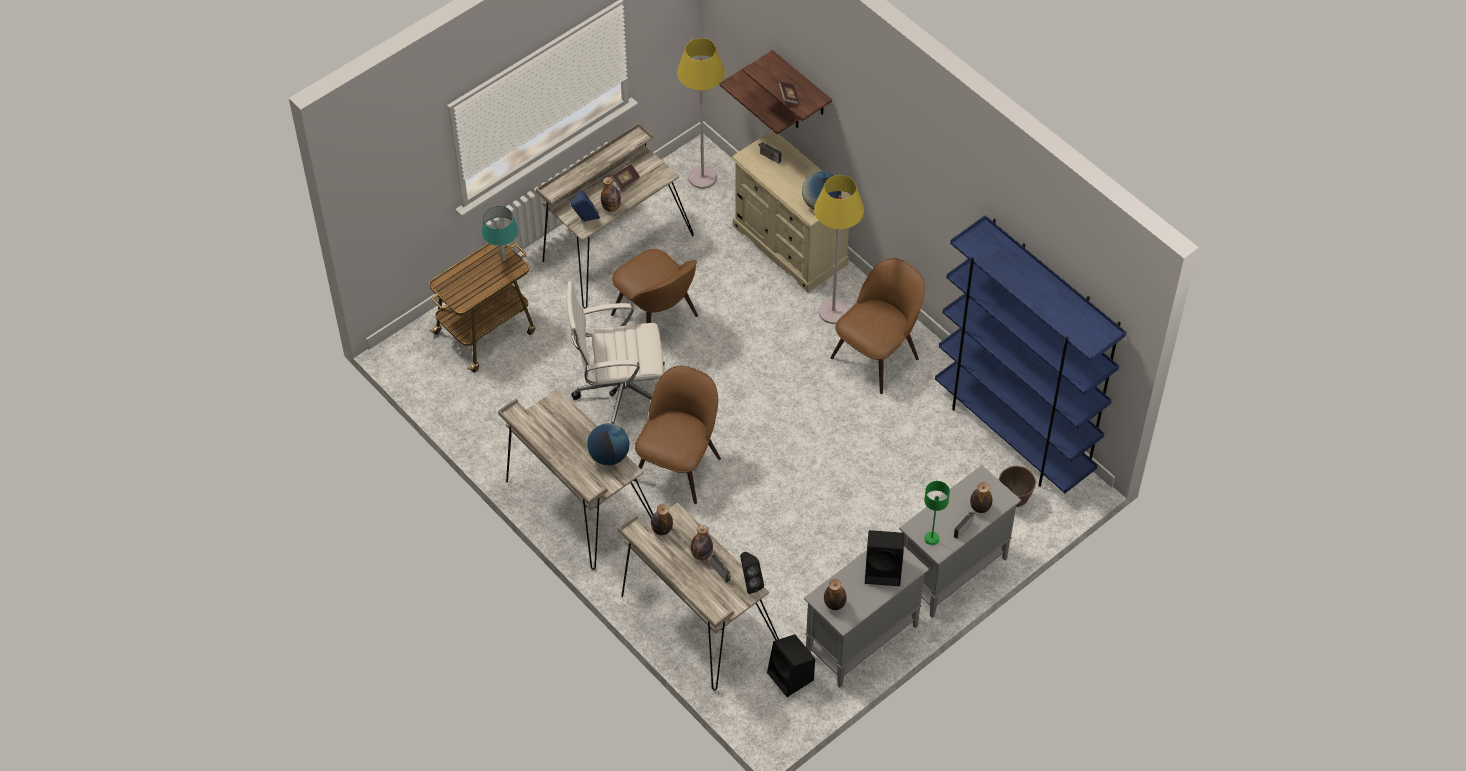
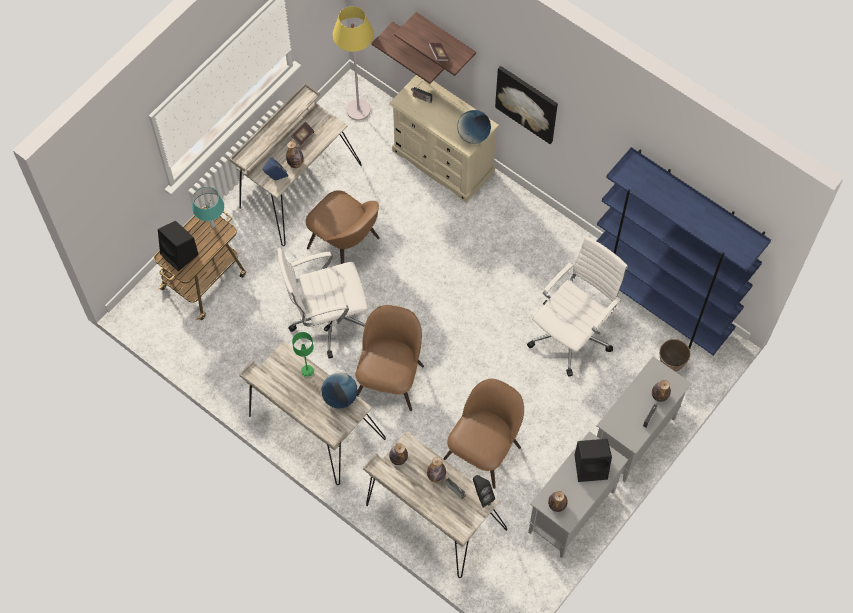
camera: 10 degrees left, 10 degrees up
black speaker [767,634,815,697] -> black speaker moved to [158,221,199,272]
yellow floor lamp [814,175,864,324] -> none
brown chair [830,258,925,394] -> brown chair moved to [444,378,524,489]
green table lamp [924,481,950,545] -> green table lamp moved to [292,332,314,377]
none -> picture [495,66,558,144]
none -> white office chair [527,236,628,377]

